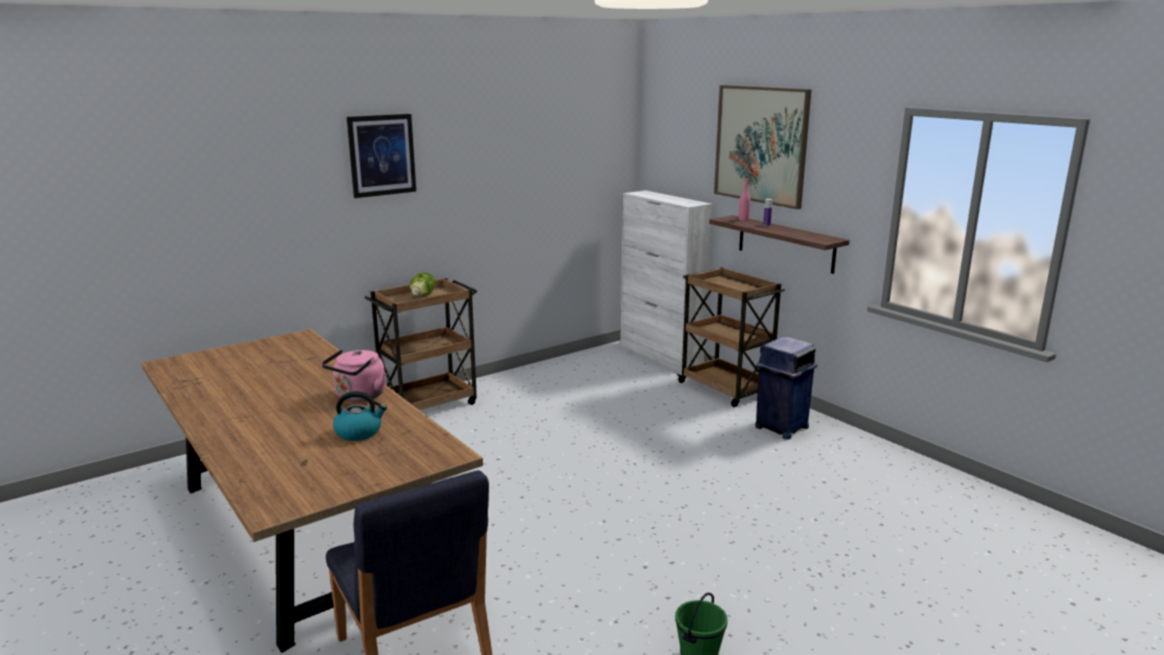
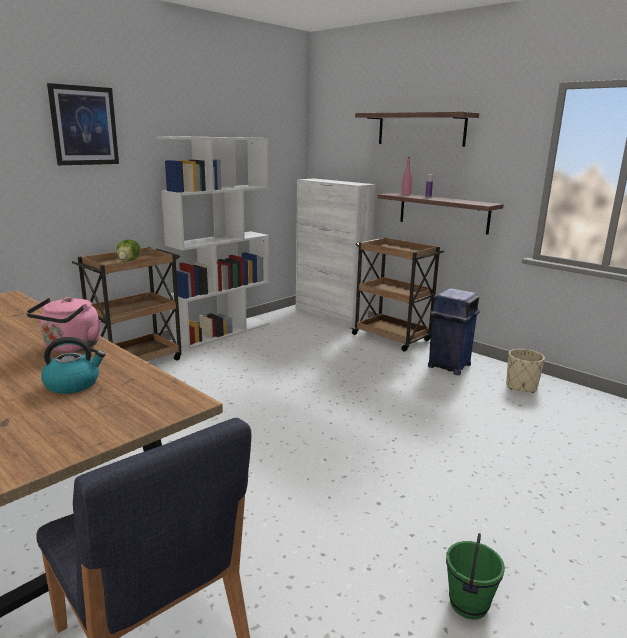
camera: 10 degrees left, 0 degrees up
picture [714,85,812,209] -> shelf [355,112,479,147]
none -> white bookcase [157,136,270,350]
none -> beige planter [506,349,545,393]

